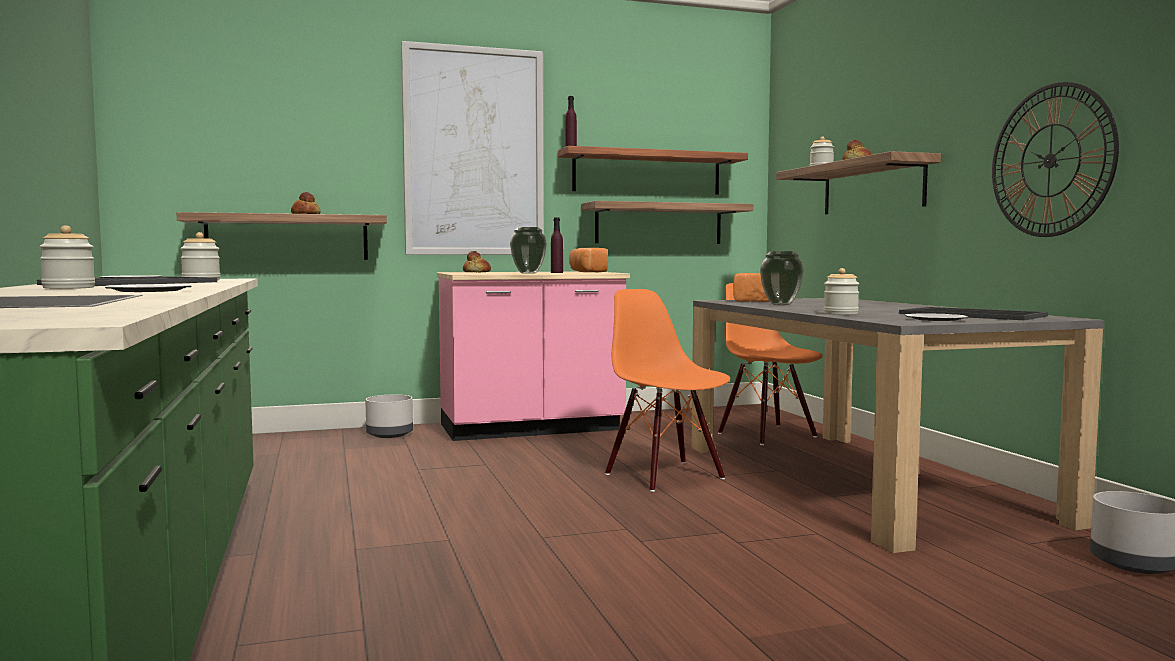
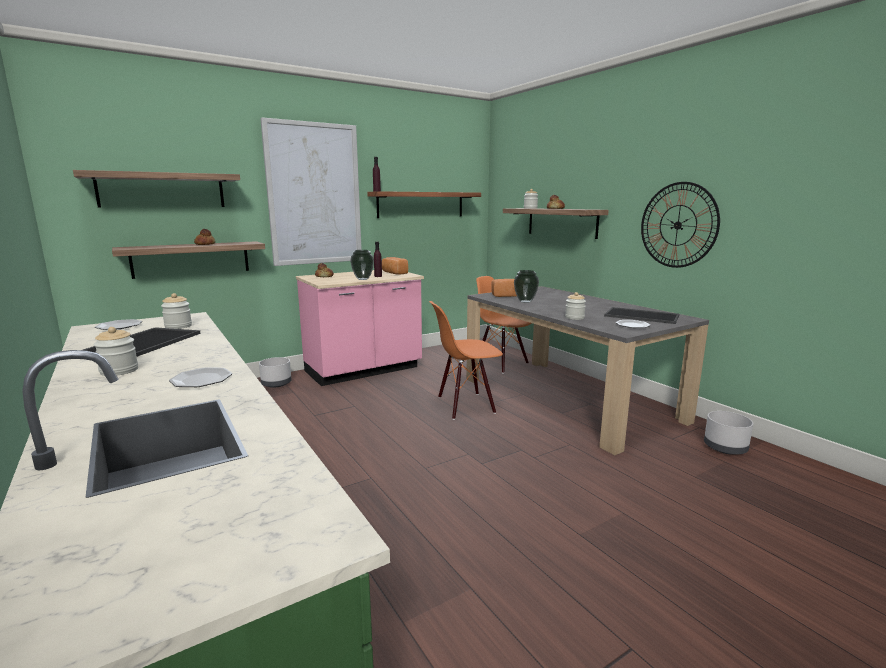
camera: 15 degrees left, 10 degrees up
shelf [581,201,754,244] -> shelf moved to [73,170,240,208]
orange chair [605,289,730,492] -> orange chair turned 60 degrees counterclockwise [429,301,503,420]

